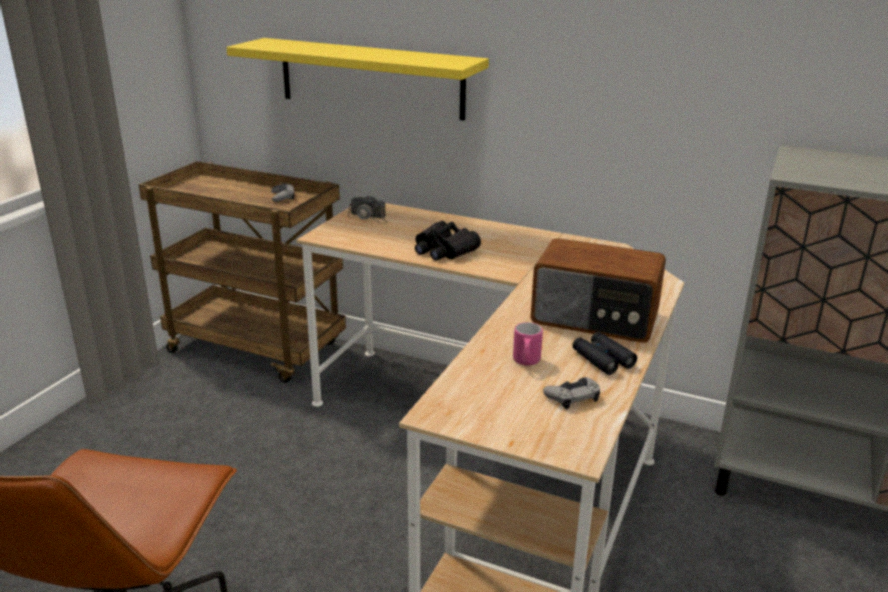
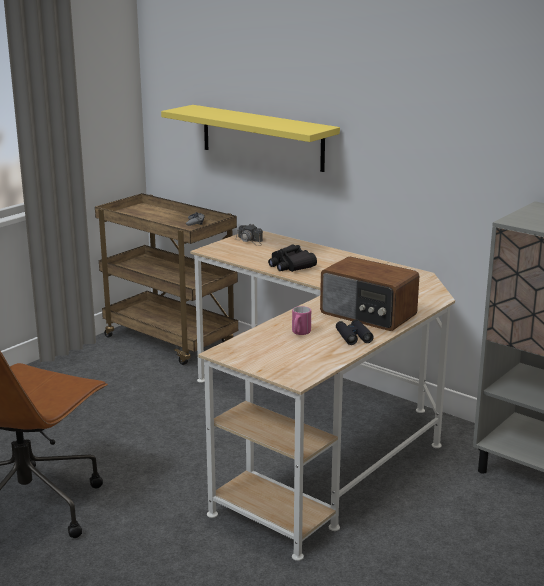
camera: 15 degrees right, 5 degrees down
grey game controller [543,377,600,409] -> none

